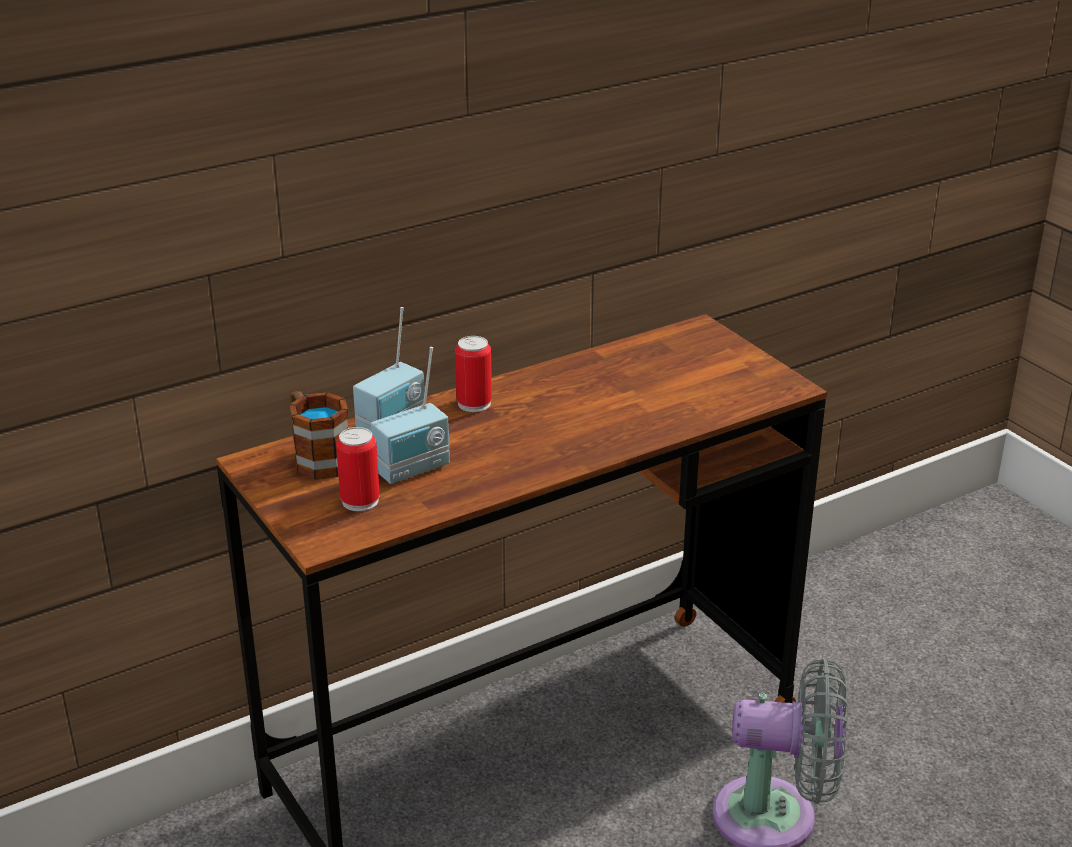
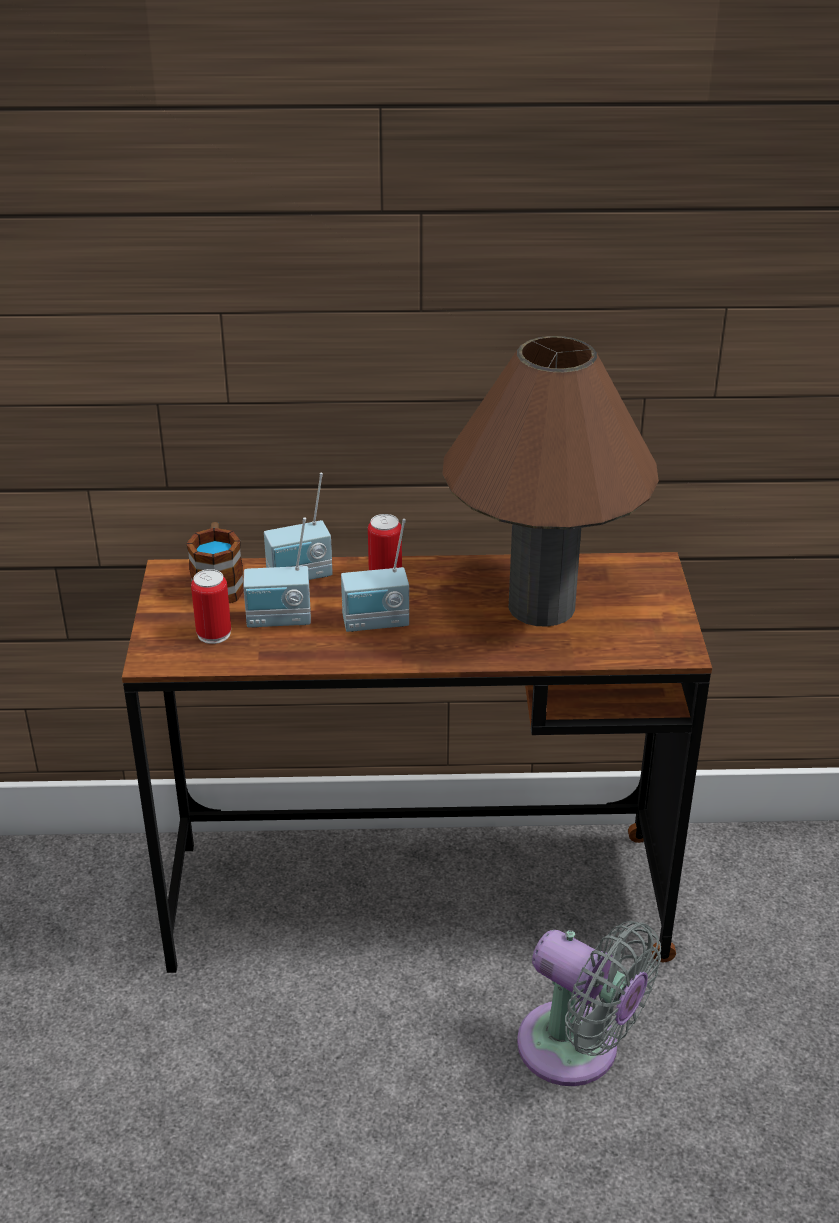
camera: 30 degrees right, 5 degrees up
none -> radio [341,519,409,632]
none -> brown table lamp [442,336,659,627]

